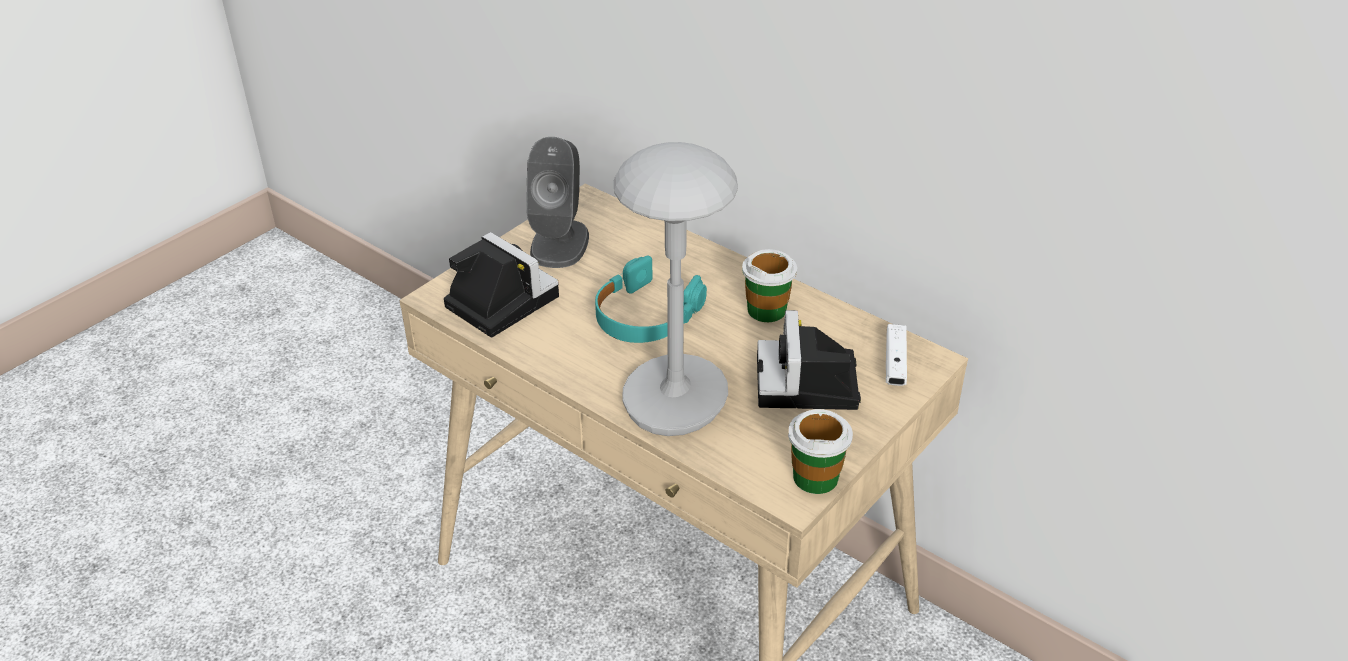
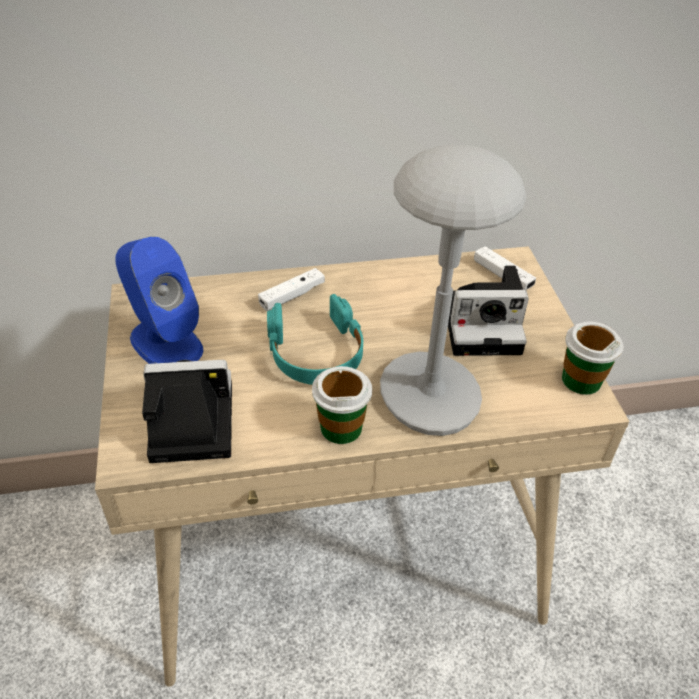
camera: 50 degrees left, 5 degrees up
grey speaker [526,137,589,268] -> blue speaker [115,237,203,364]
cup [742,249,797,322] -> cup moved to [312,366,372,444]
camera [757,310,861,410] -> camera turned 45 degrees counterclockwise [448,266,529,356]
none -> white game controller [258,268,325,311]

